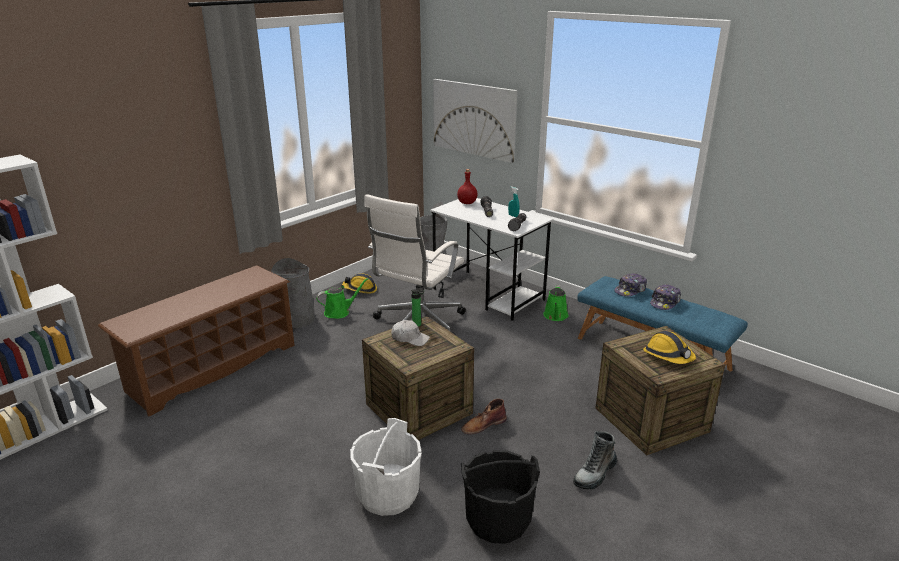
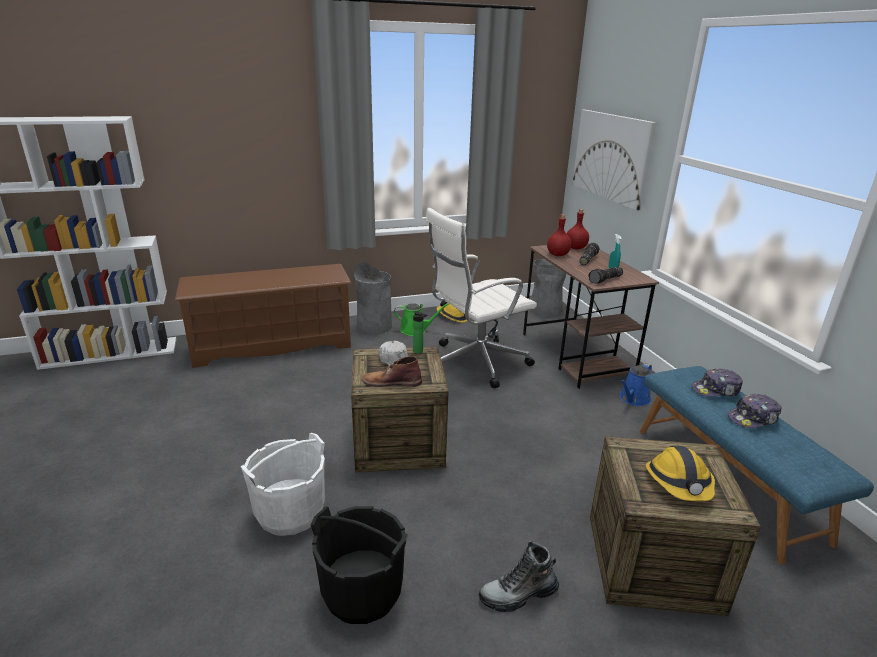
camera: 30 degrees right, 0 degrees up
white desk [430,198,553,321] -> brown desk [523,243,659,389]
brown boot [461,399,507,435] -> brown boot moved to [362,356,422,387]
green watering can [543,285,569,321] -> blue watering can [620,363,652,406]
none -> red bottle [547,214,572,256]

